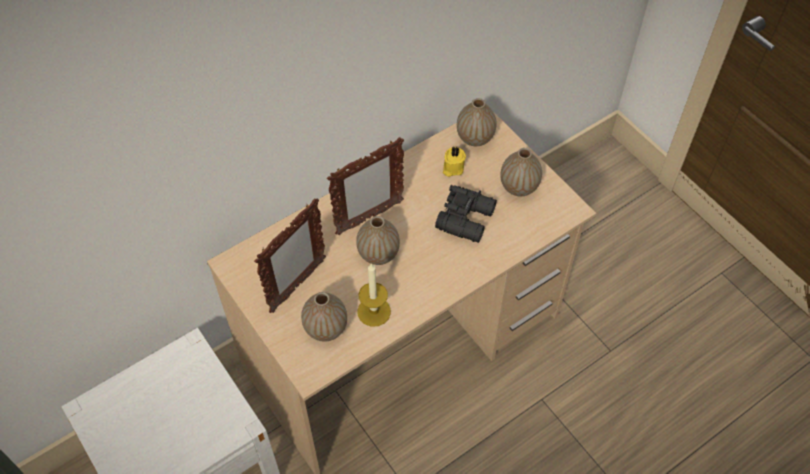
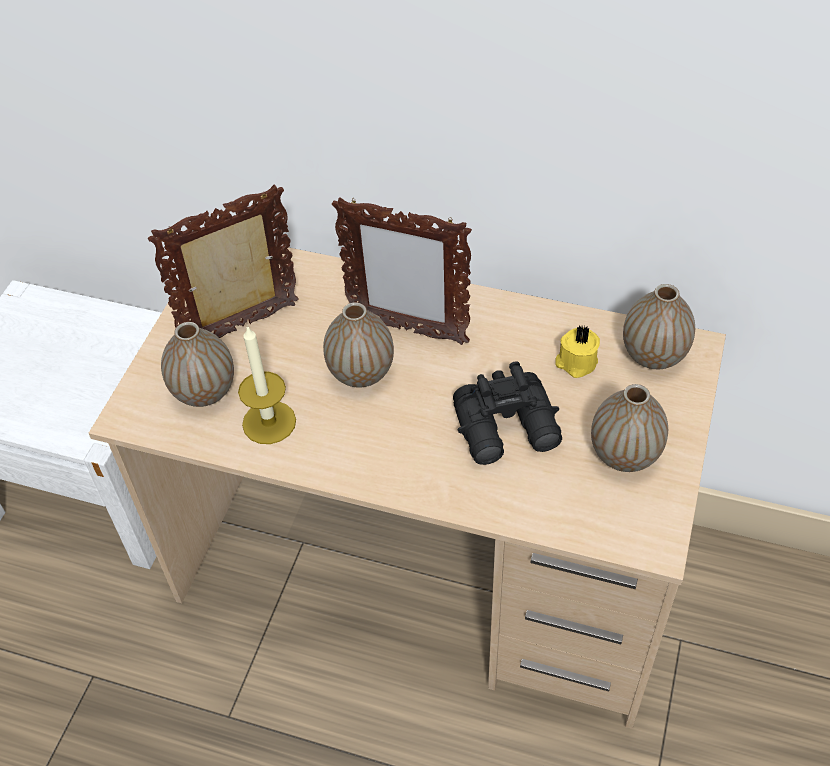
camera: 55 degrees right, 5 degrees down
picture frame [254,198,326,313] -> picture frame turned 150 degrees clockwise [148,185,299,338]

